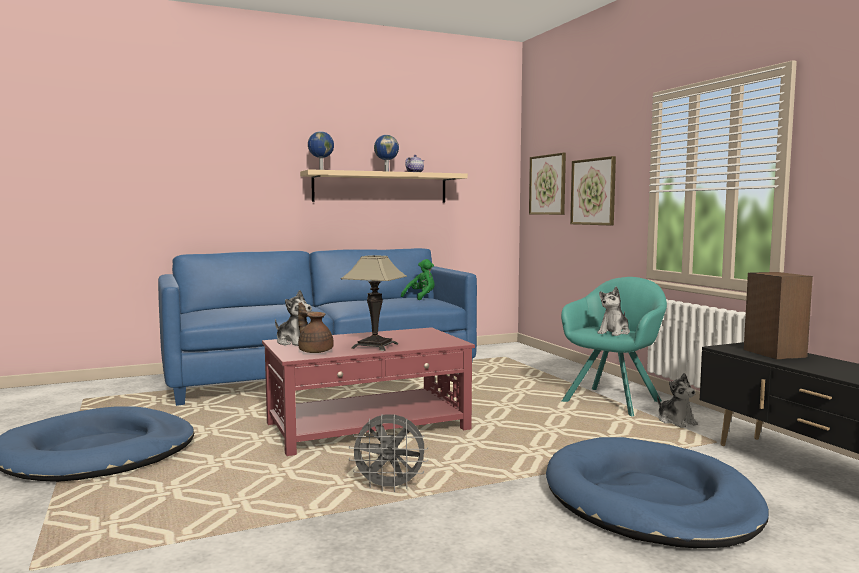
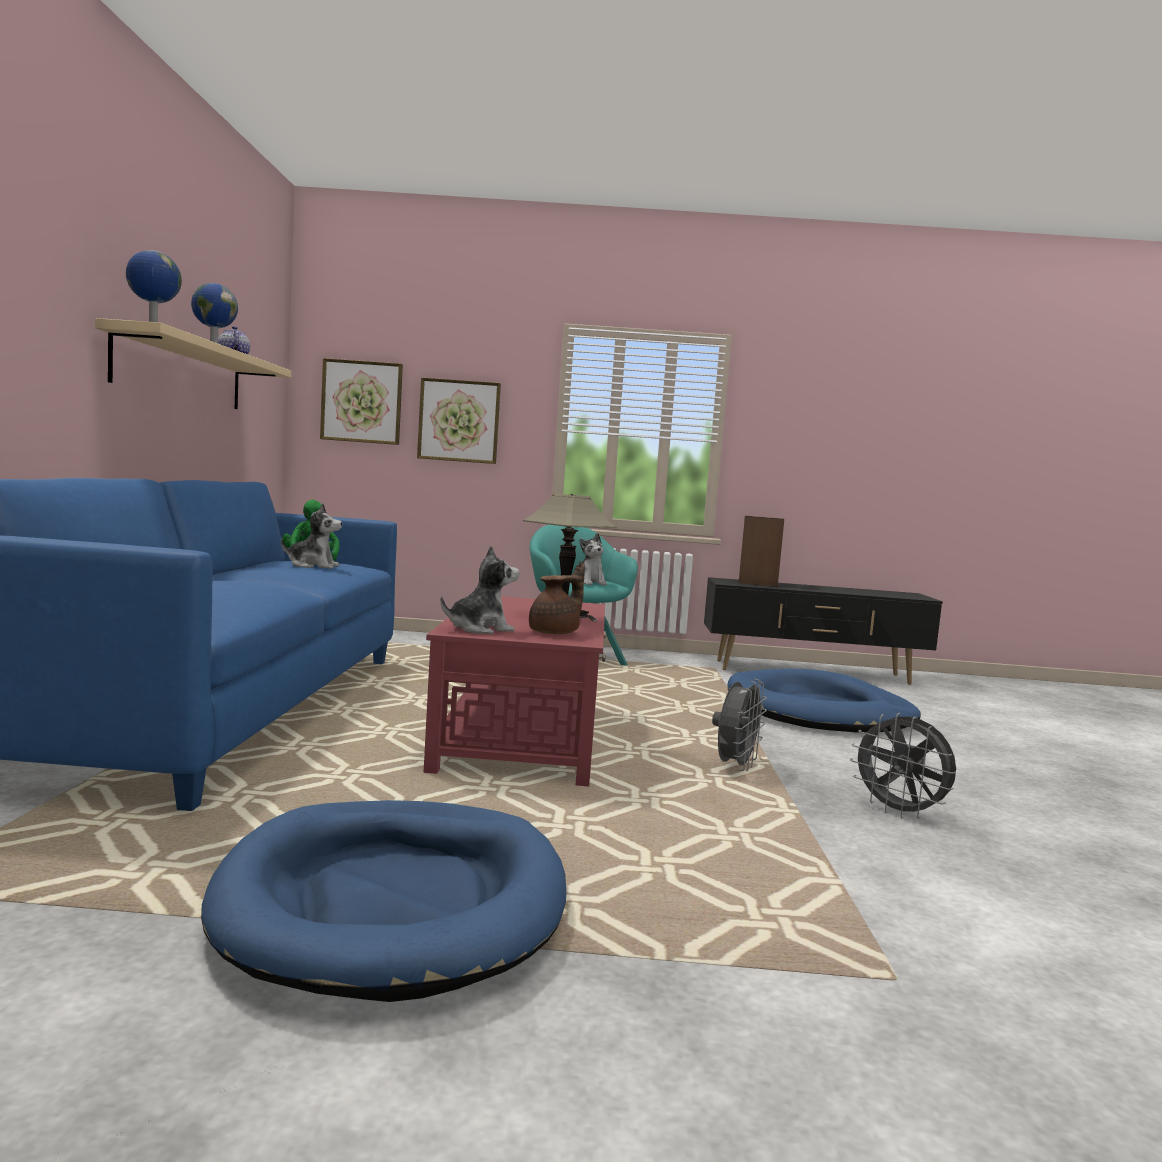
camera: 65 degrees left, 0 degrees up
brown teapot [298,302,334,353] -> brown teapot turned 150 degrees clockwise [529,563,585,634]
plush toy [657,373,698,428] -> plush toy moved to [281,504,342,569]
none -> grey fan [850,713,956,819]

